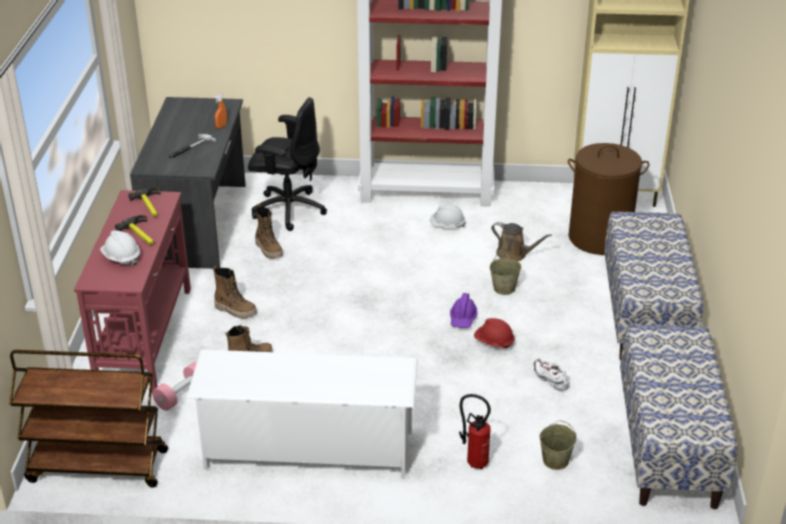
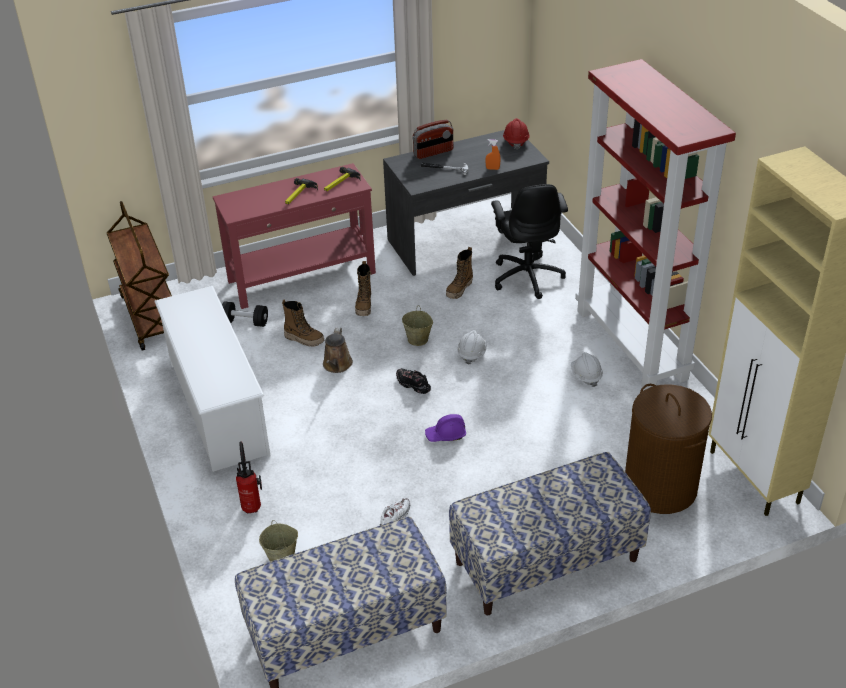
camera: 65 degrees right, 5 degrees up
white hard hat [100,230,140,266] -> white hard hat moved to [457,330,487,365]
pink dumbbell [152,362,197,411] -> black dumbbell [222,301,268,327]
red hard hat [474,318,515,349] -> red hard hat moved to [503,118,530,149]
beige bucket [490,251,521,295] -> beige bucket moved to [402,305,433,346]
brown watering can [491,222,552,261] -> brown watering can moved to [323,328,353,373]
none -> black shoe [396,368,431,394]
none -> radio [413,119,453,159]

